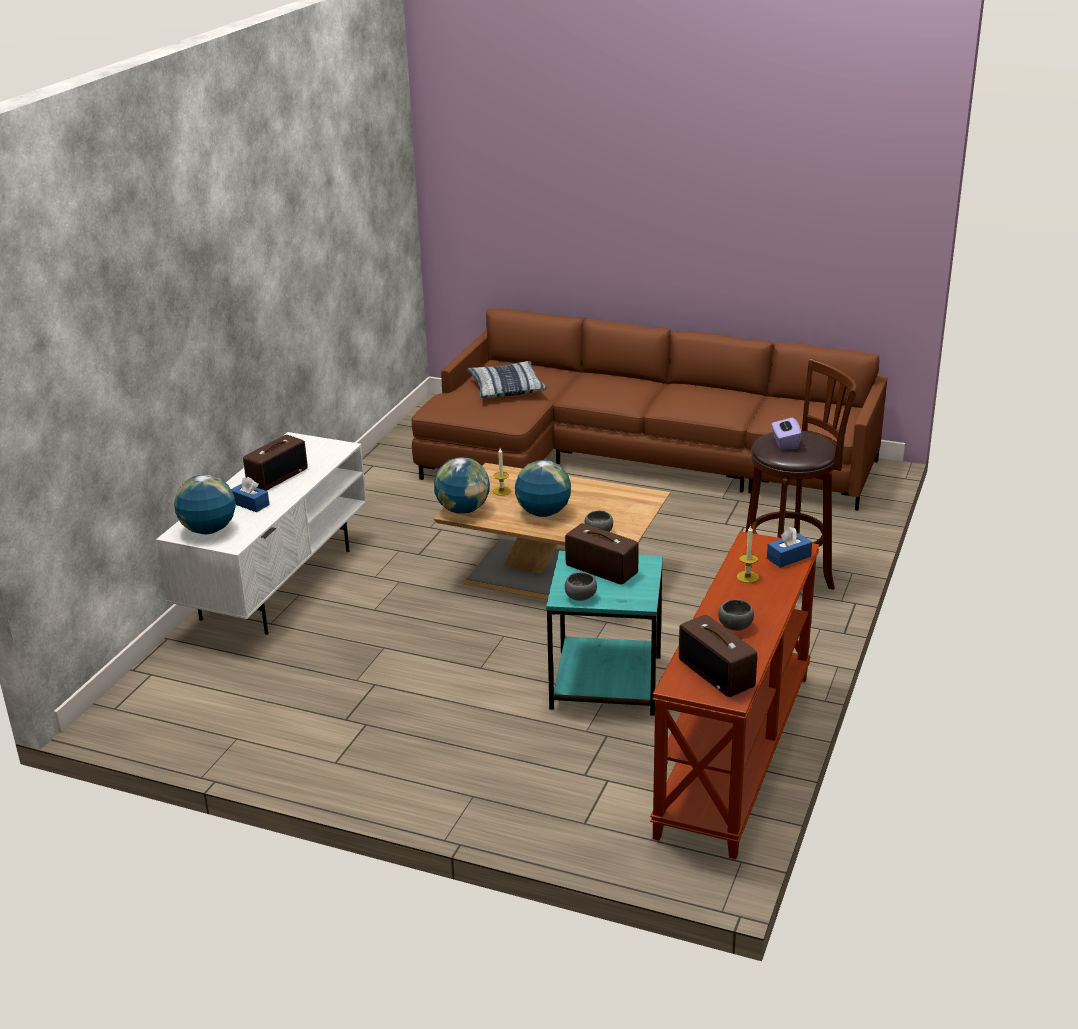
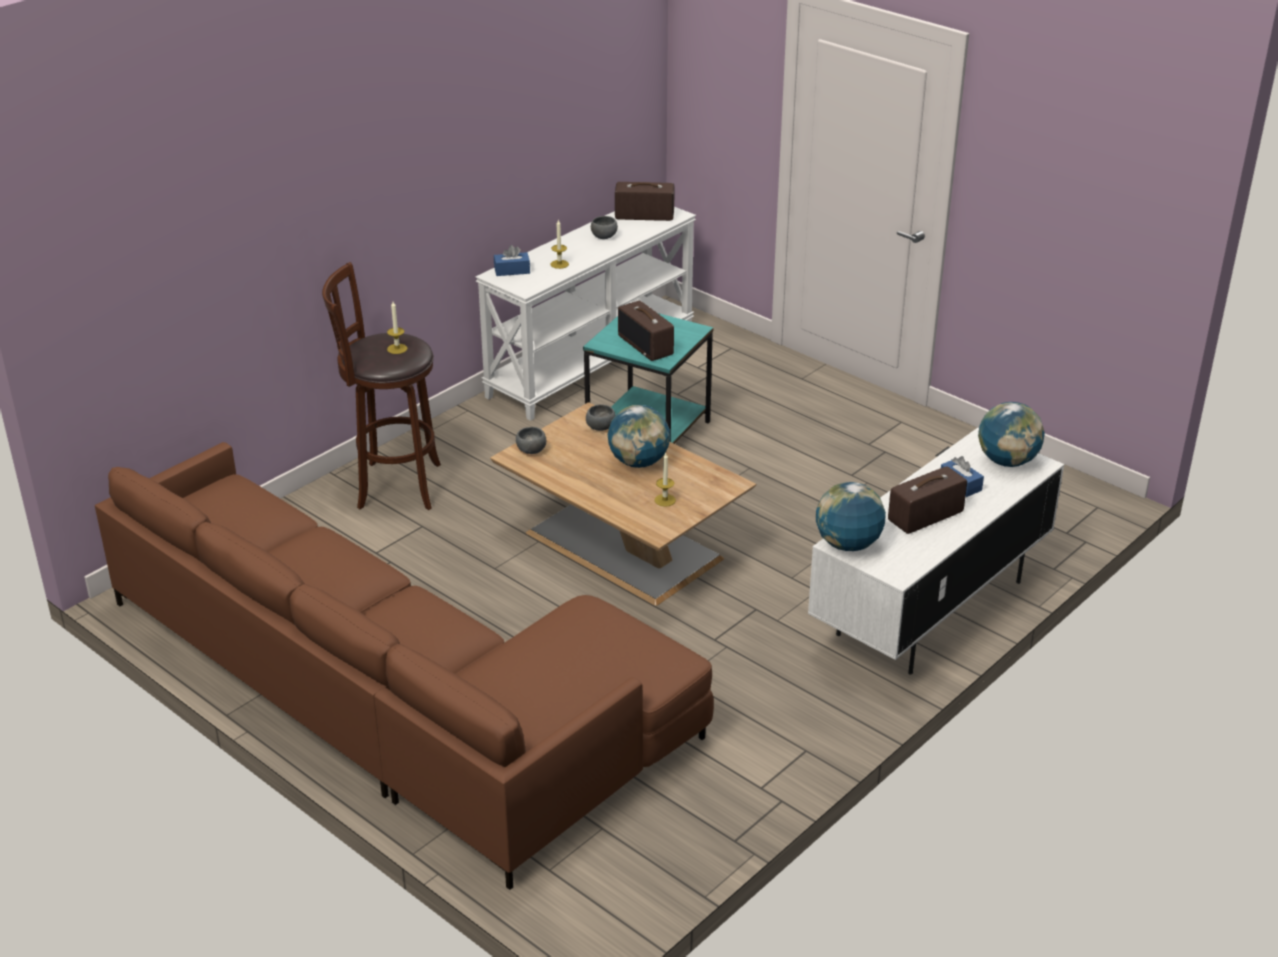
camera: 160 degrees left, 5 degrees up
globe [434,457,490,514] -> globe moved to [816,482,886,551]
pillow [467,361,547,398] -> none
grey bowl [565,572,597,601] -> grey bowl moved to [516,427,546,454]
brown console table [650,531,820,859] -> white console table [476,207,696,421]
radio [679,615,757,697] -> radio turned 75 degrees counterclockwise [615,182,675,221]
purple tissue box [772,415,802,450] -> candle [387,302,408,354]

